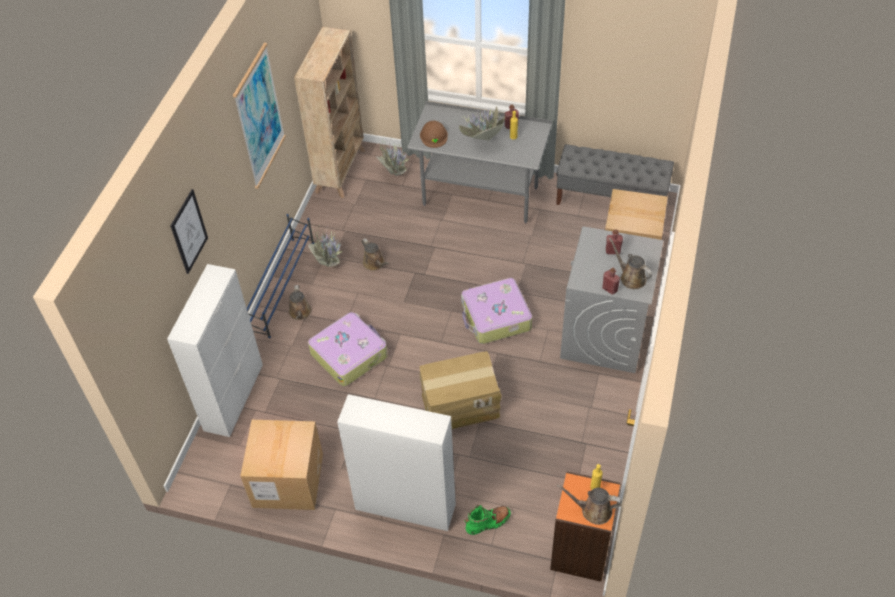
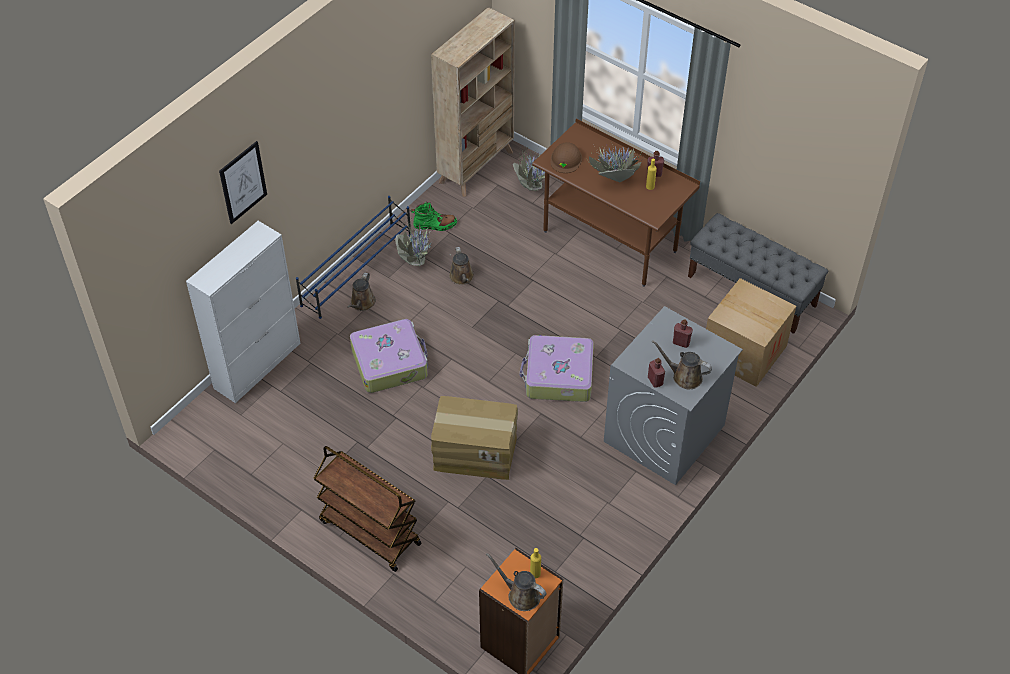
camera: 20 degrees right, 0 degrees up
picture [233,43,286,189] -> none
cardboard box [240,420,323,510] -> none
white cabinet [337,394,456,531] -> brown cart [313,446,422,572]
grey desk [407,101,552,224] -> brown desk [532,119,700,287]
green boot [464,505,511,535] -> green boot moved to [411,202,457,231]
brown watering can [609,237,652,289] -> brown watering can turned 45 degrees counterclockwise [652,340,712,389]

